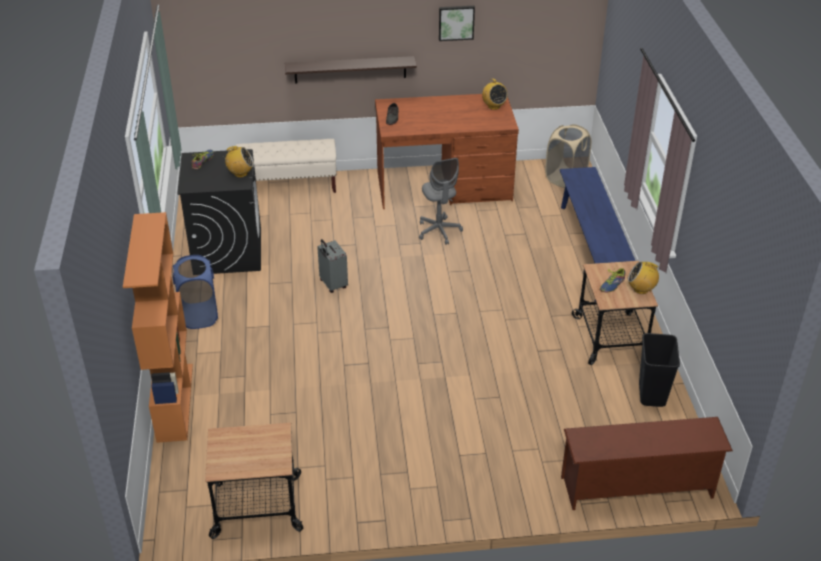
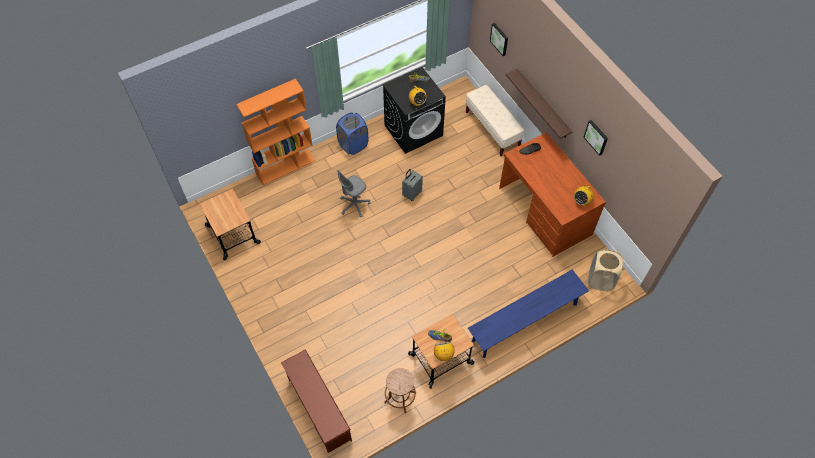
camera: 65 degrees right, 20 degrees up
grey office chair [419,158,463,245] -> grey office chair moved to [337,170,371,217]
black trash can [639,333,680,407] -> brown stool [384,368,416,413]
none -> picture [490,23,508,56]

